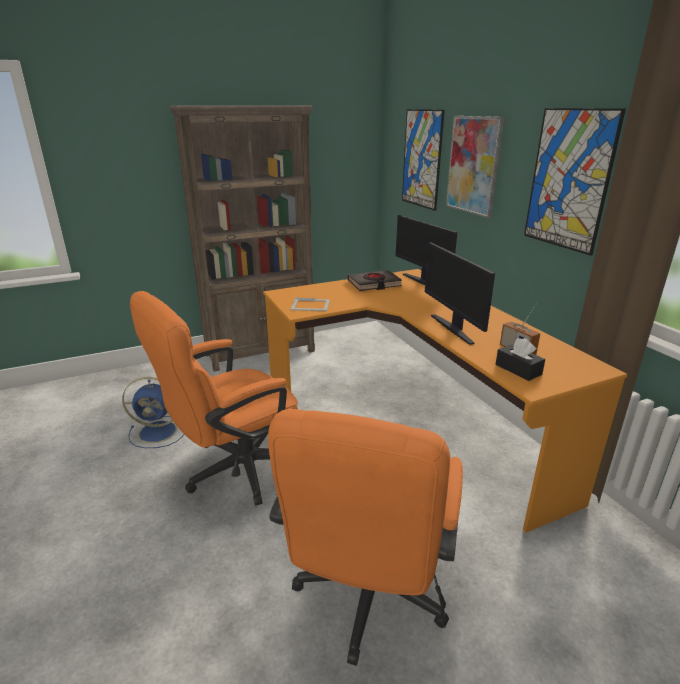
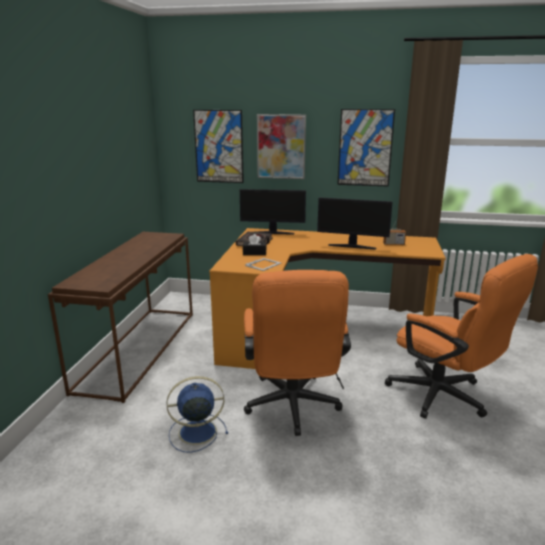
camera: 55 degrees left, 5 degrees down
blue fan [122,377,184,448] -> blue fan turned 135 degrees counterclockwise [167,376,228,453]
brown bookcase [169,105,315,372] -> brown console table [48,232,193,403]
black tissue box [496,338,545,381] -> black tissue box moved to [243,234,267,255]

